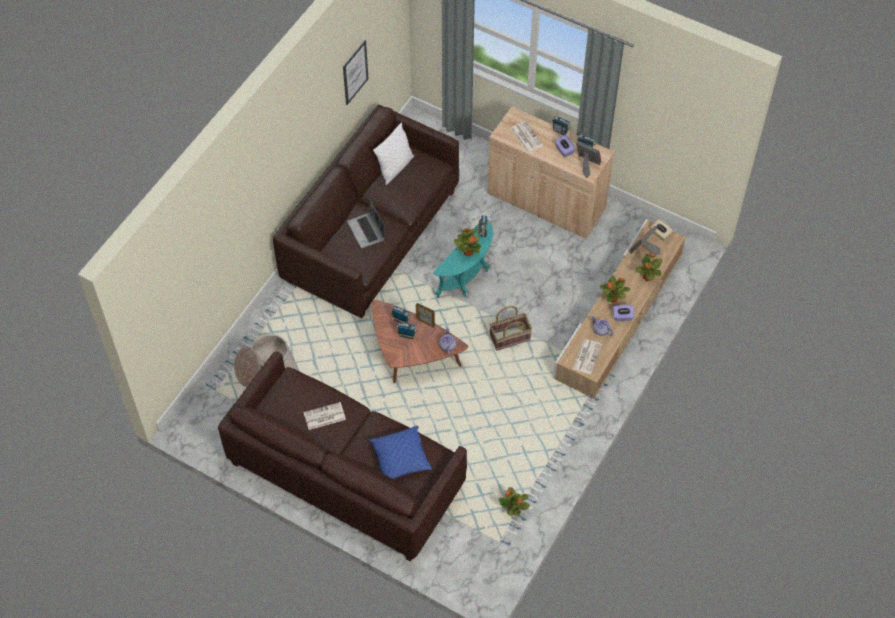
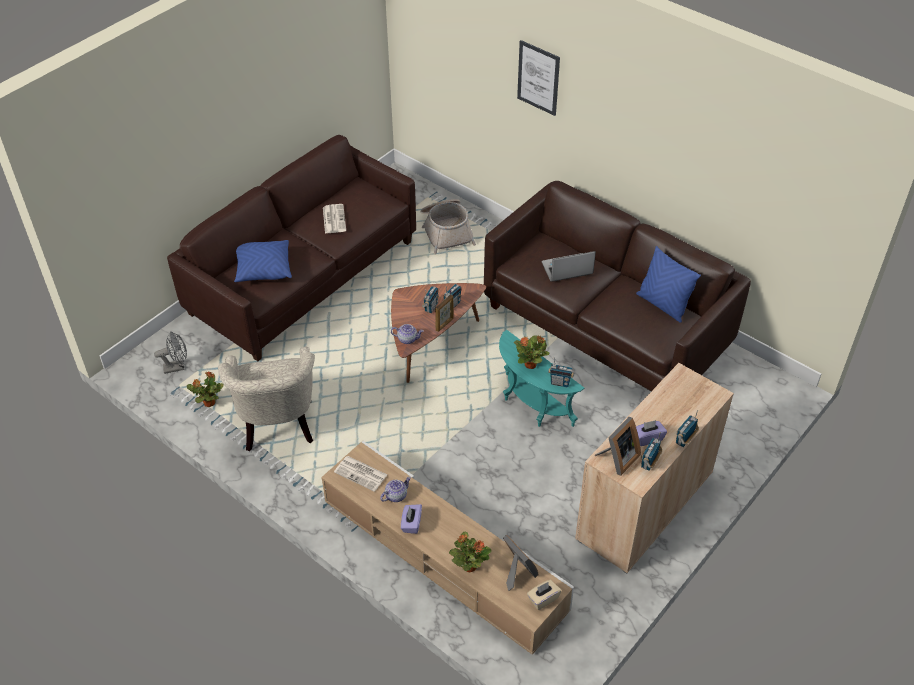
camera: 100 degrees right, 10 degrees down
picture [343,40,369,105] -> picture moved to [517,40,560,116]
white pillow [373,122,414,185] -> blue pillow [636,246,701,323]
basket [489,306,532,351] -> none
newspaper [510,121,543,153] -> none
potted plant [600,276,631,302] -> none
none -> grey fan [154,331,187,374]
none -> beige armchair [218,347,315,452]

